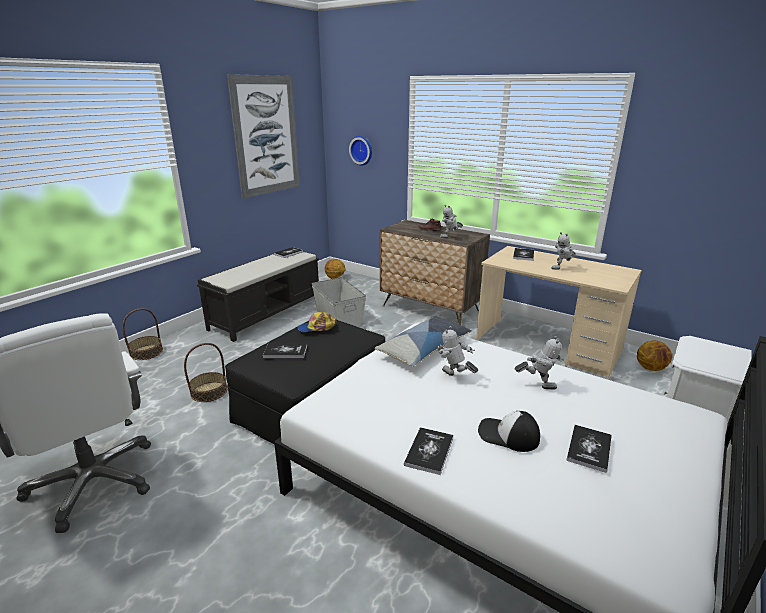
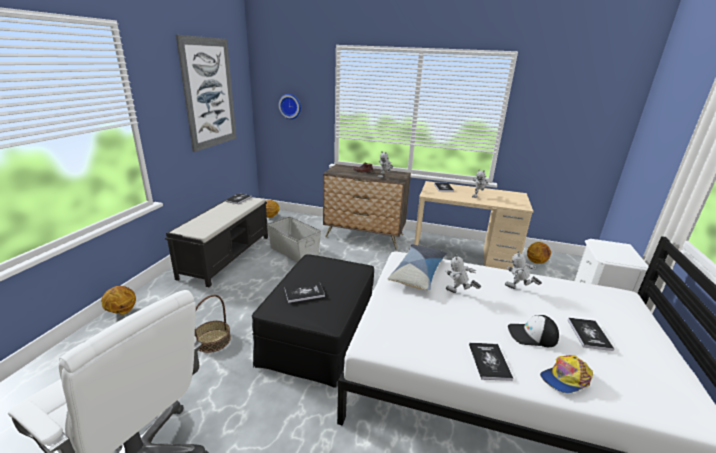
camera: 20 degrees left, 0 degrees up
basket [123,308,163,360] -> basketball [101,286,136,315]
cap [298,312,337,332] -> cap moved to [540,355,593,393]
toy robot [515,336,564,389] -> toy robot turned 150 degrees counterclockwise [505,250,542,289]

